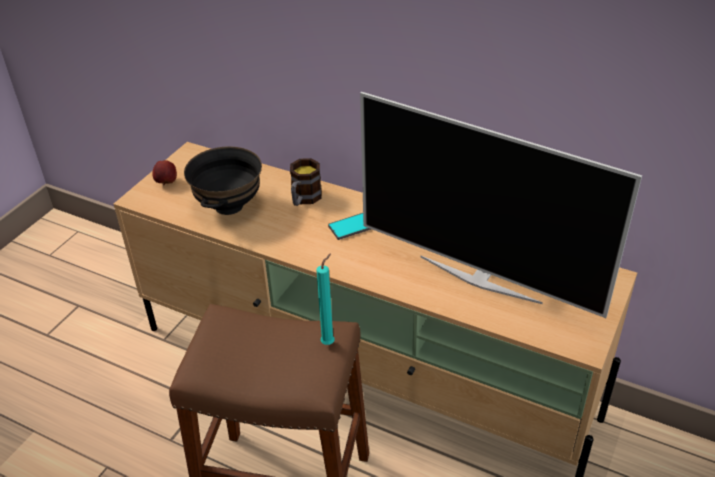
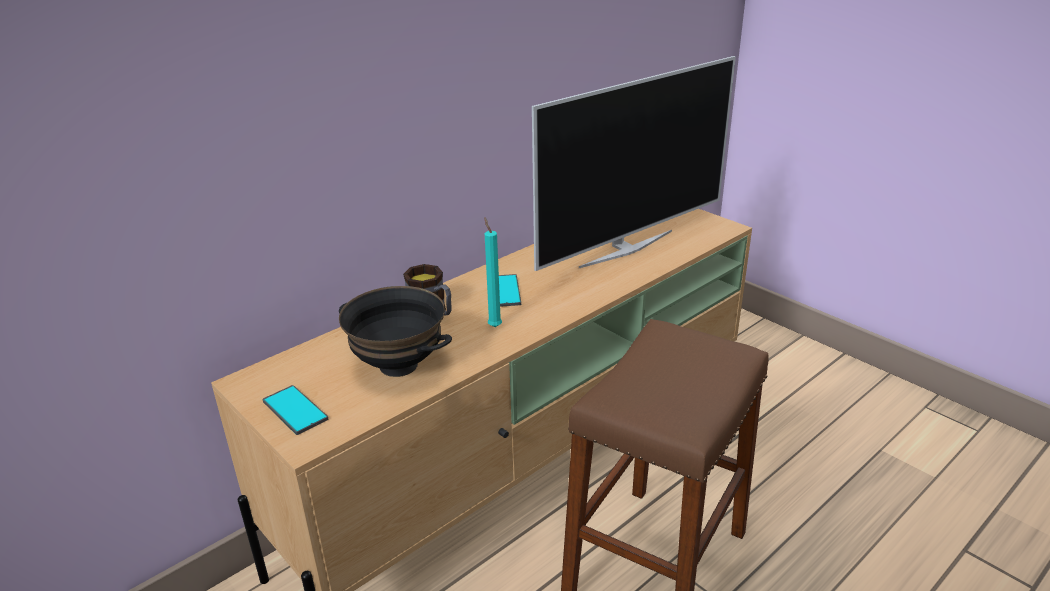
camera: 70 degrees left, 10 degrees down
apple [152,160,177,185] -> phone [263,385,328,435]
turquoise candle [316,253,335,345] -> turquoise candle moved to [484,217,502,327]

